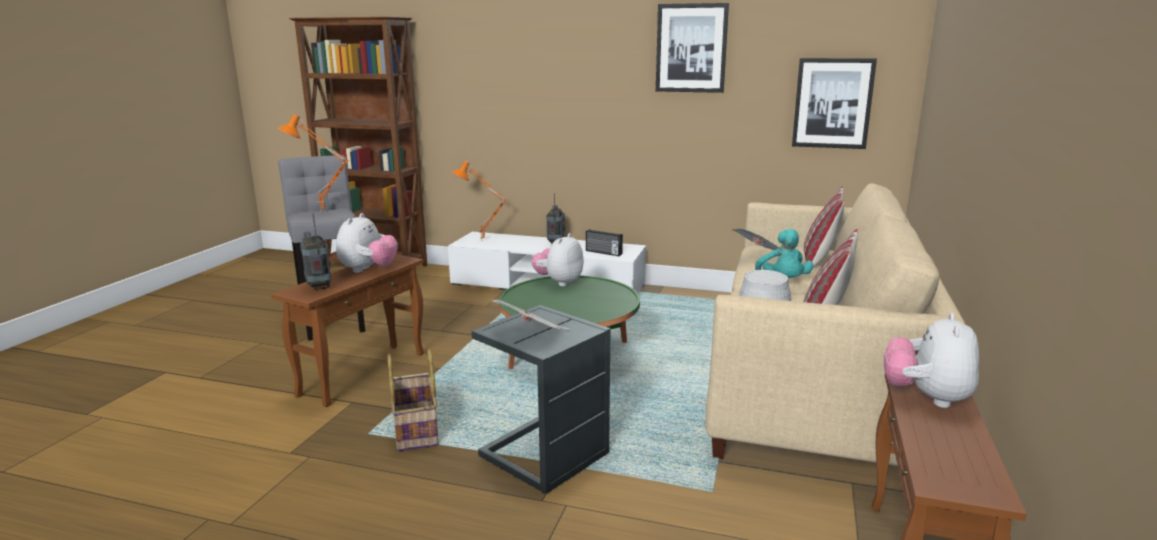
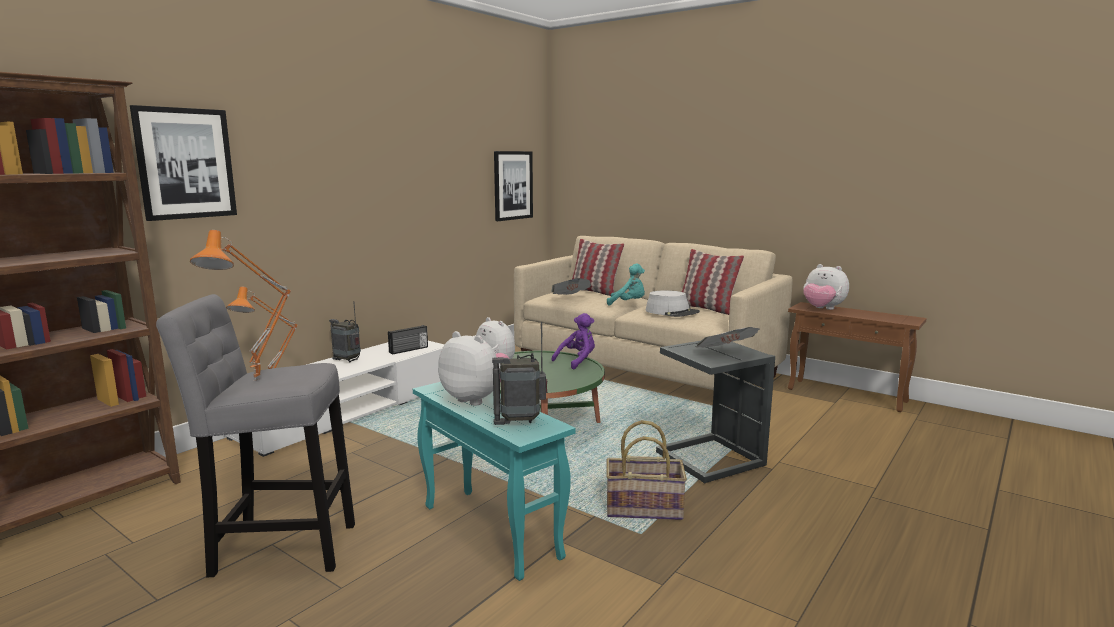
camera: 70 degrees left, 5 degrees down
brown side table [271,254,424,407] -> turquoise side table [413,382,576,581]
picture [656,3,729,93] -> picture moved to [130,105,237,221]
none -> purple plush toy [551,313,595,370]

